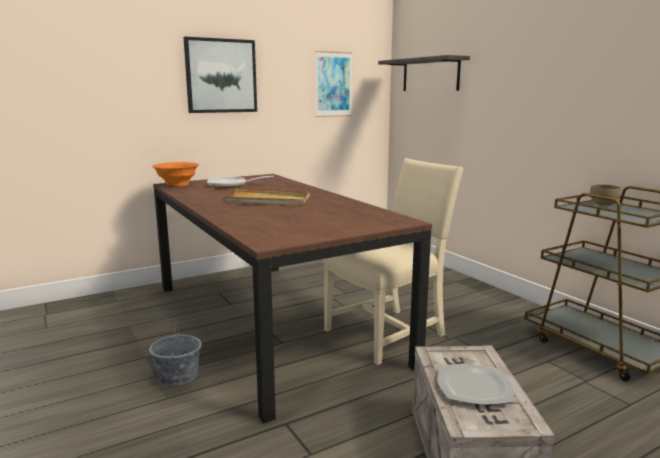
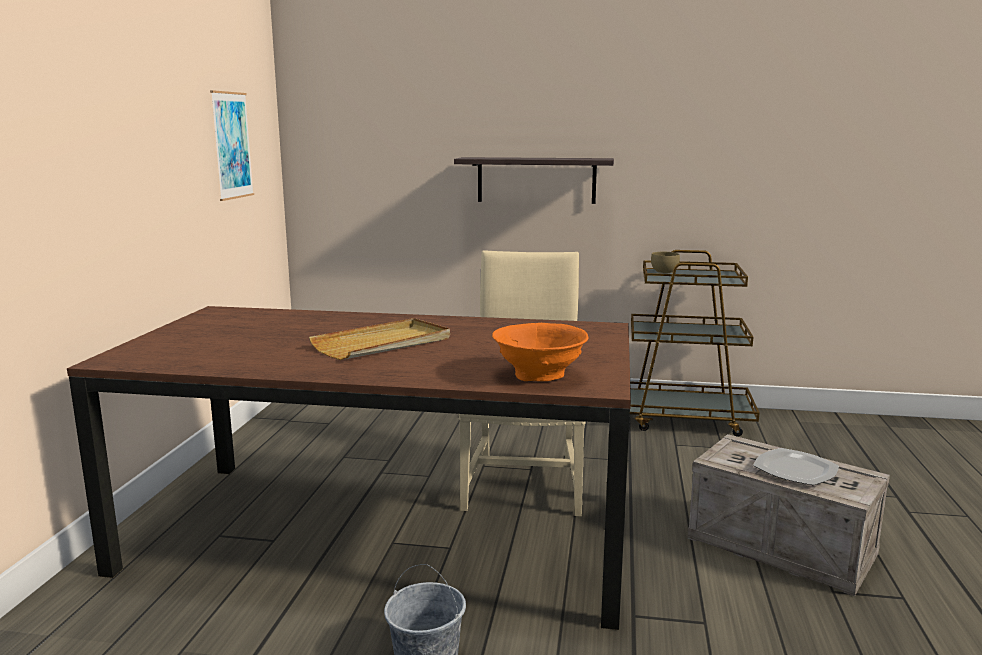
camera: 50 degrees left, 0 degrees up
orange bowl [152,162,199,186] -> orange bowl moved to [492,323,589,381]
picture [183,37,257,113] -> none
frying pan [207,176,274,188] -> none
shelf [378,55,470,91] -> shelf moved to [454,157,614,204]

